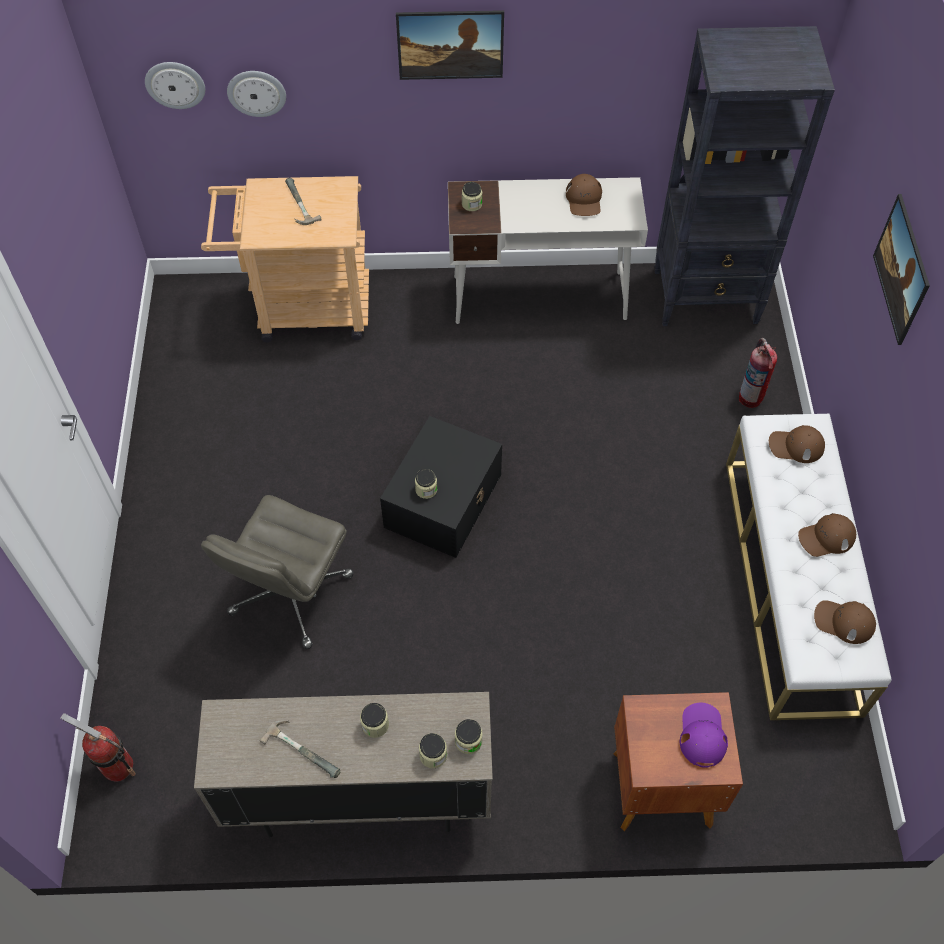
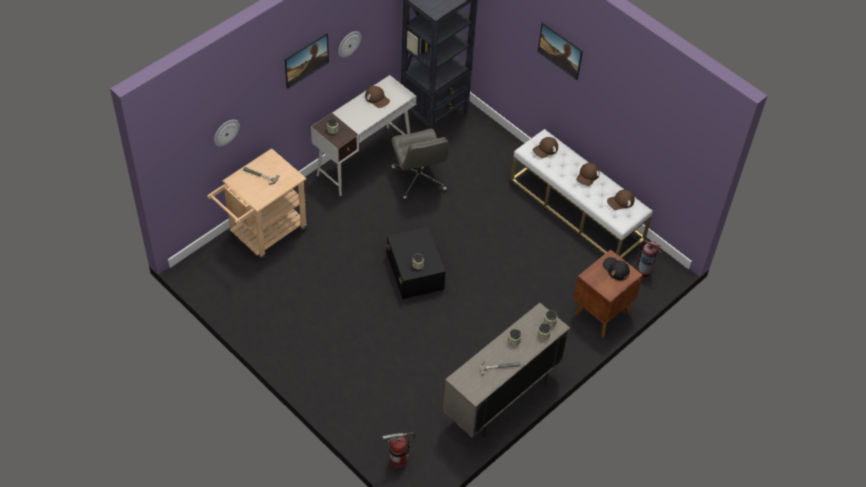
camera: 45 degrees left, 5 degrees down
wall clock [145,62,205,109] -> wall clock moved to [338,31,361,58]
grey office chair [201,495,354,649] -> grey office chair moved to [391,129,449,200]
purple cap [680,703,728,768] -> black cap [602,257,630,280]
fire extinguisher [739,338,777,408] -> fire extinguisher moved to [638,240,662,277]

